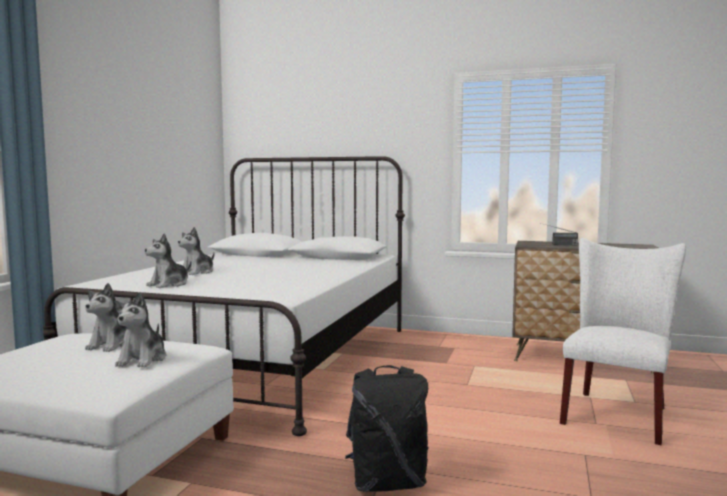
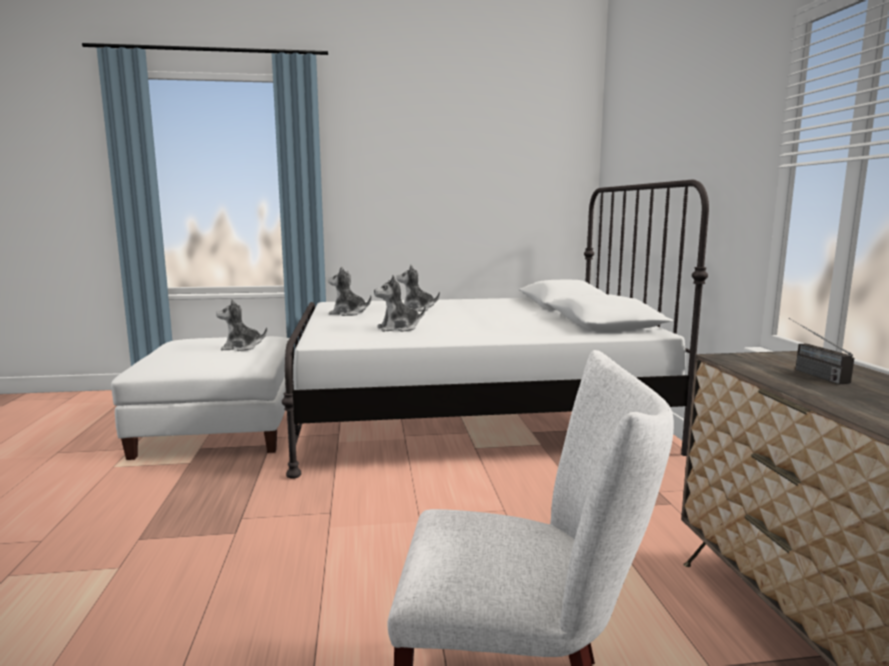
camera: 65 degrees right, 5 degrees up
plush toy [115,292,166,368] -> plush toy moved to [374,275,426,332]
black backpack [345,366,429,492] -> none

